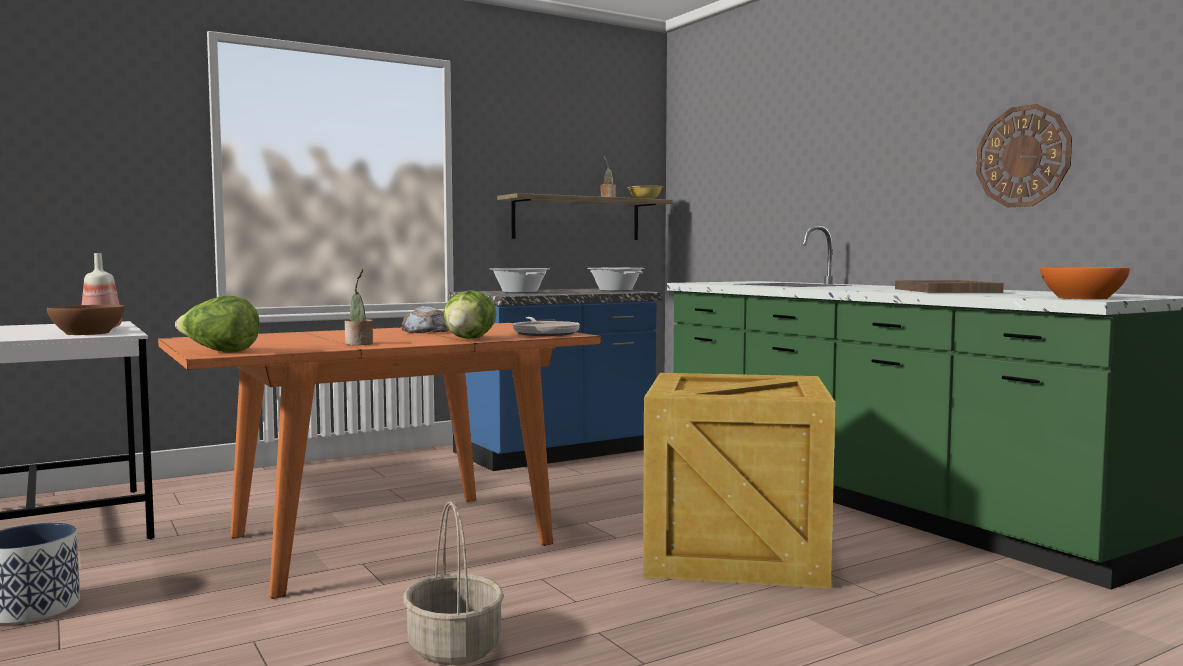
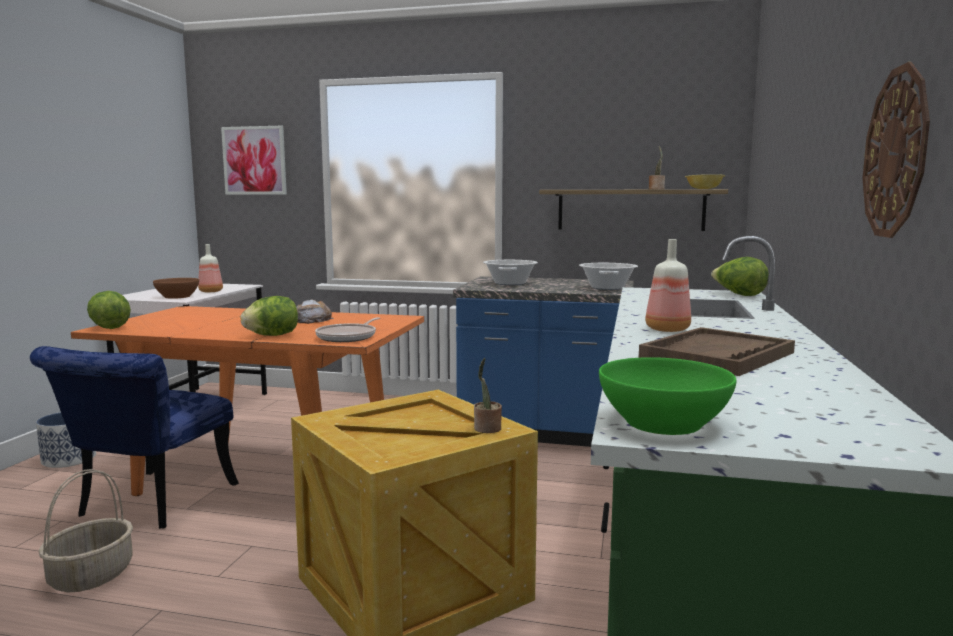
camera: 45 degrees right, 5 degrees up
potted plant [345,269,373,345] -> potted plant moved to [474,358,502,433]
orange bowl [1040,267,1130,300] -> green bowl [599,357,737,435]
none -> blue chair [30,346,239,529]
none -> picture [221,126,287,195]
none -> bottle [645,239,691,332]
none -> lettuce [711,257,769,296]

